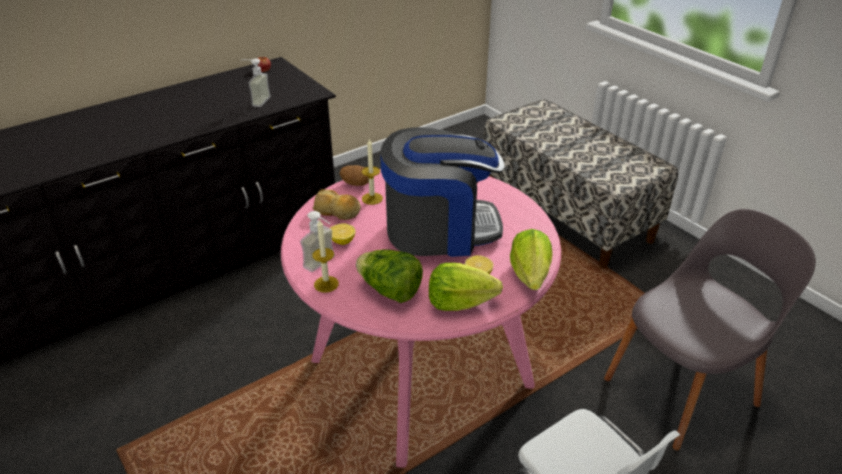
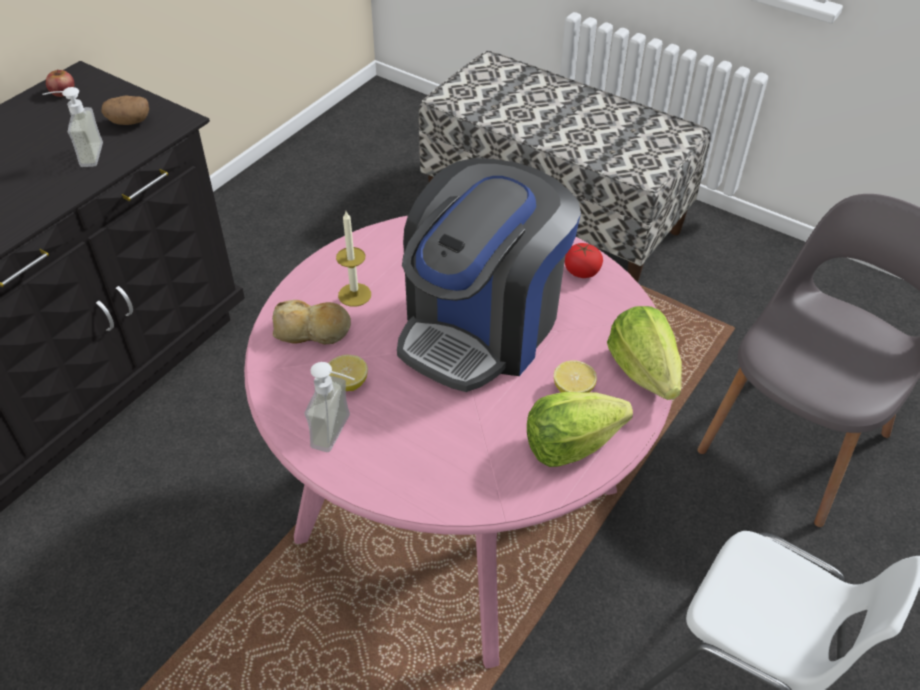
camera: 20 degrees left, 10 degrees up
candle [312,219,339,293] -> none
potato [339,165,369,186] -> potato moved to [102,95,149,125]
lettuce [356,249,423,303] -> none
coffee machine [380,127,505,257] -> coffee machine turned 150 degrees clockwise [397,158,581,392]
none -> tomato [565,243,603,278]

